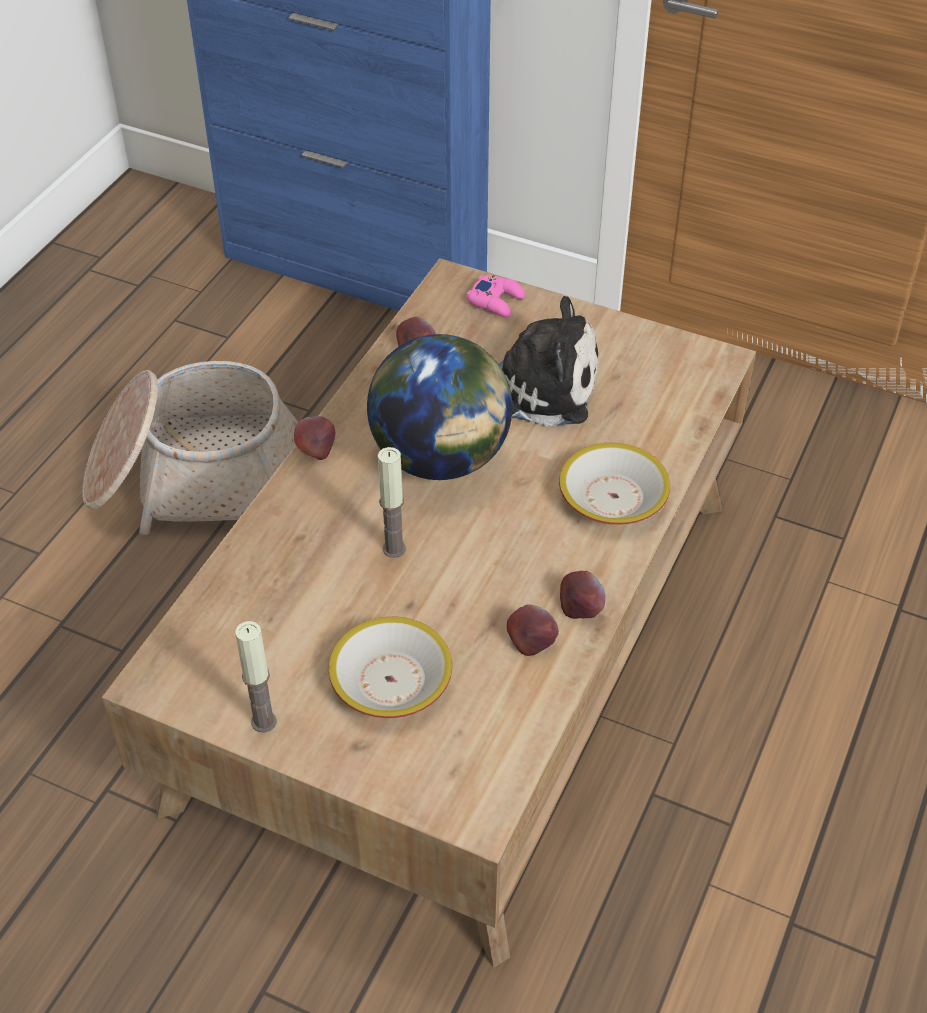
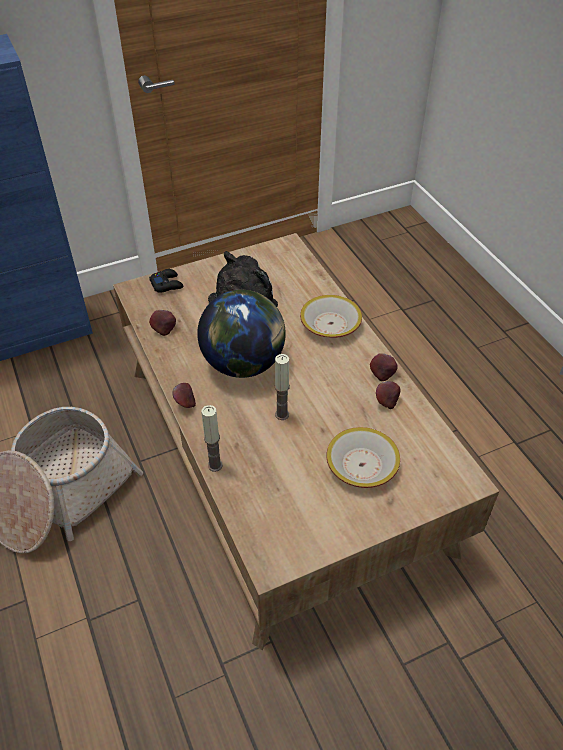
camera: 50 degrees left, 0 degrees up
candle [235,621,277,733] -> candle moved to [201,405,223,472]
pink game controller [467,275,525,318] -> black game controller [149,269,184,293]

